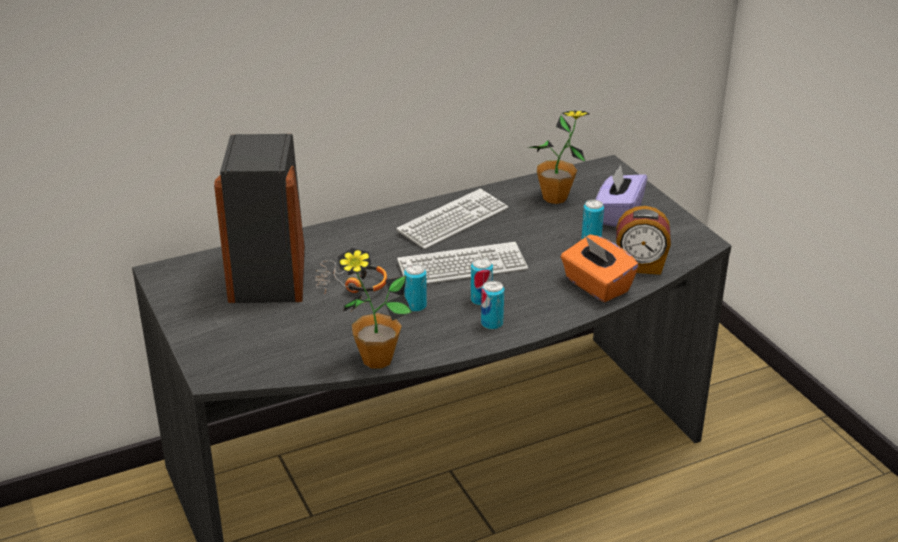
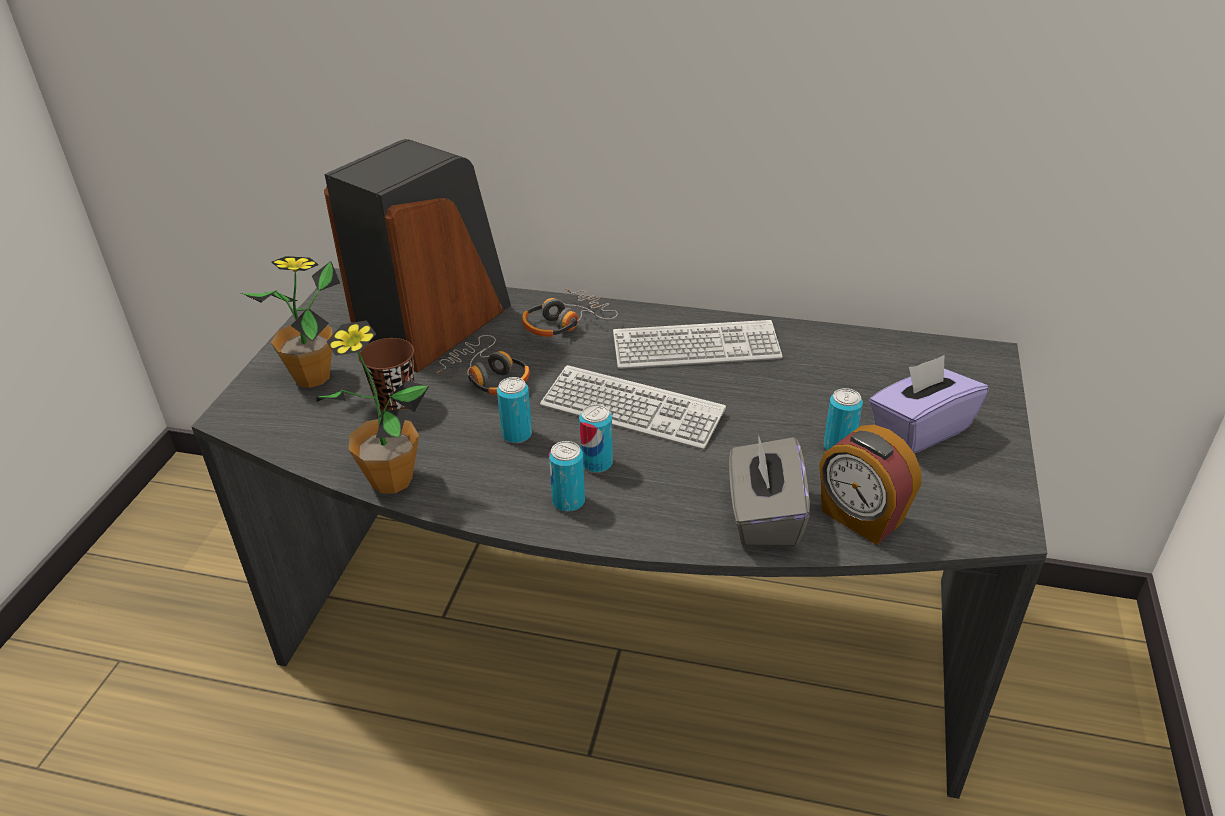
camera: 40 degrees right, 5 degrees up
potted plant [527,111,590,204] -> potted plant moved to [241,256,340,388]
orange tissue box [561,234,639,302] -> grey tissue box [729,437,810,547]
none -> brown cup [359,338,414,411]
none -> headphones [522,289,618,337]

